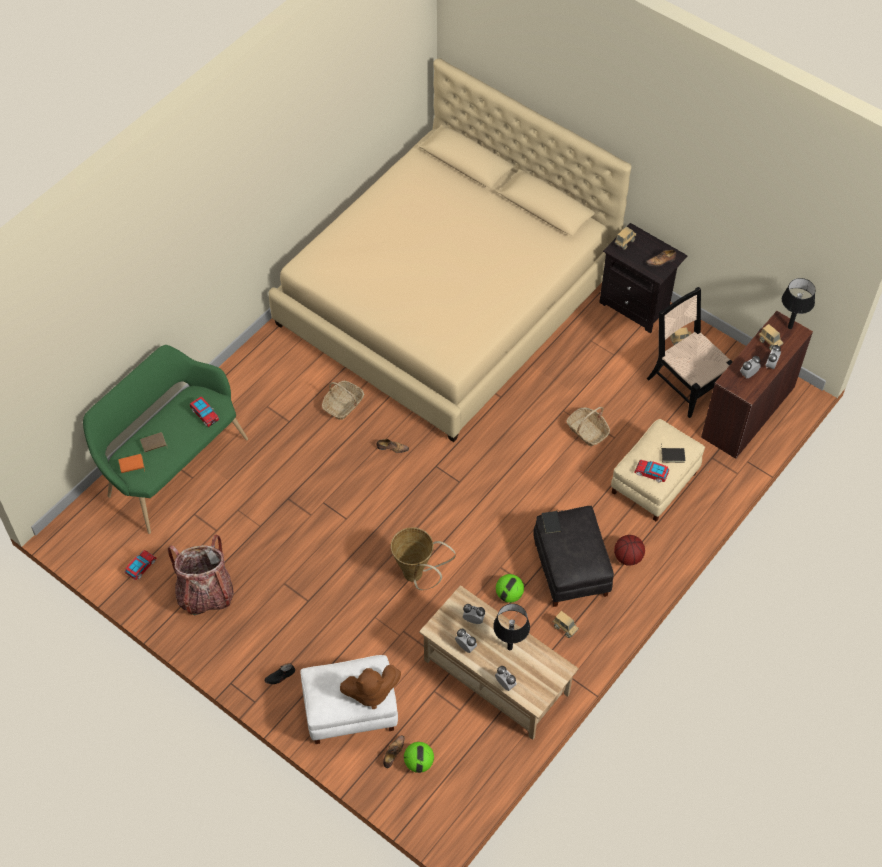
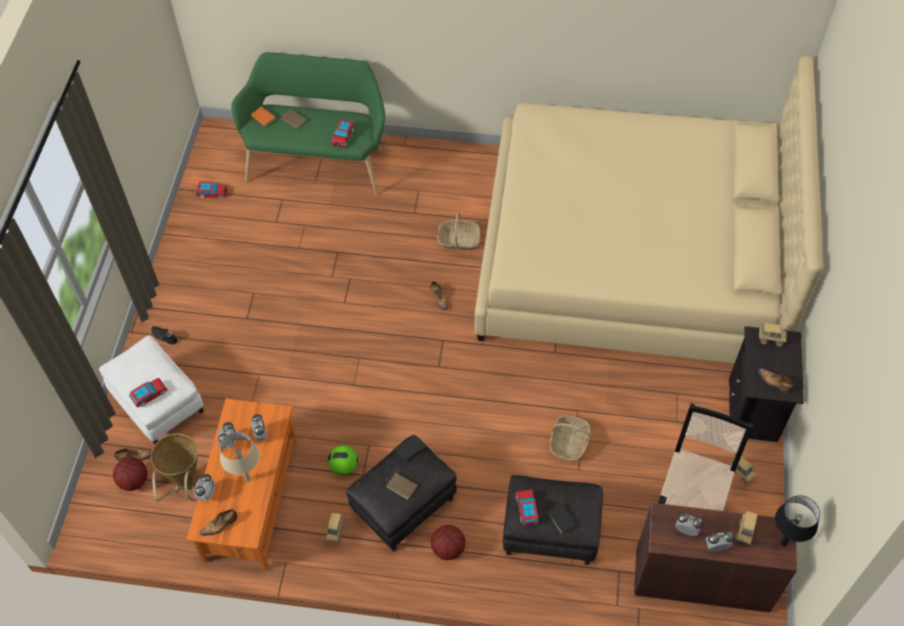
camera: 60 degrees right, 0 degrees up
backpack [168,534,234,615] -> none
brown plush toy [340,665,401,709] -> toy car [129,378,168,407]
basket [391,527,456,590] -> basket moved to [151,433,198,502]
football [404,742,434,773] -> basketball [113,457,147,491]
beige coffee table [419,585,579,740] -> orange coffee table [186,399,297,571]
black table lamp [493,604,530,650] -> beige table lamp [220,432,259,482]
beige ottoman [611,419,705,521] -> black ottoman [503,475,603,565]
none -> shoe [200,509,237,536]
none -> brown book [387,468,418,500]

